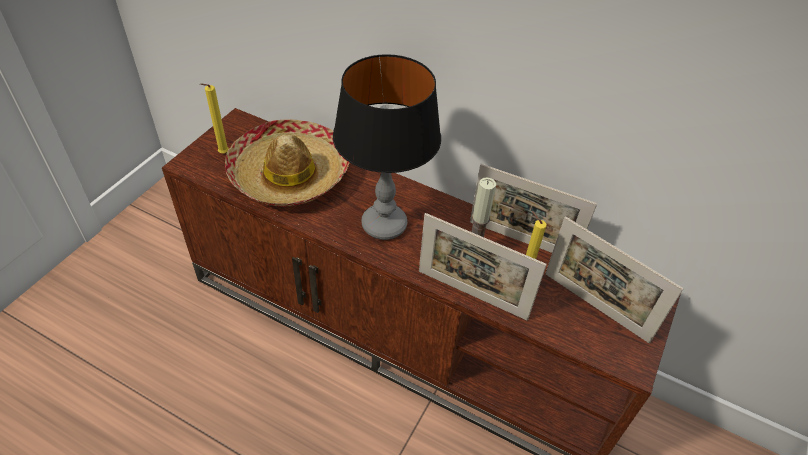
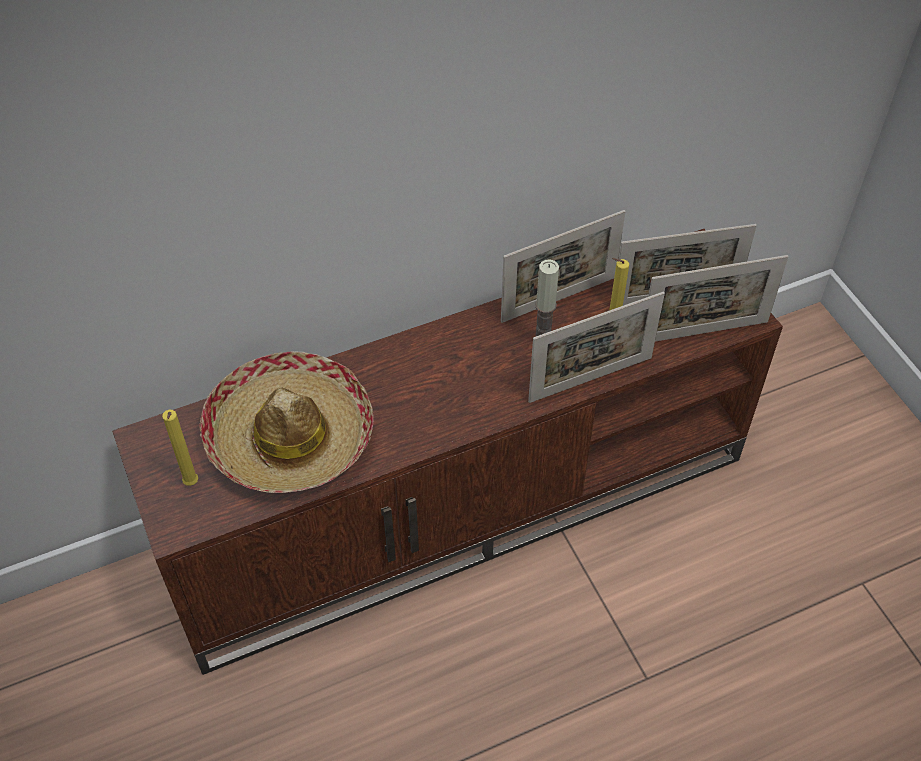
camera: 50 degrees left, 5 degrees up
table lamp [333,54,441,240] -> none
none -> picture frame [648,255,789,342]

